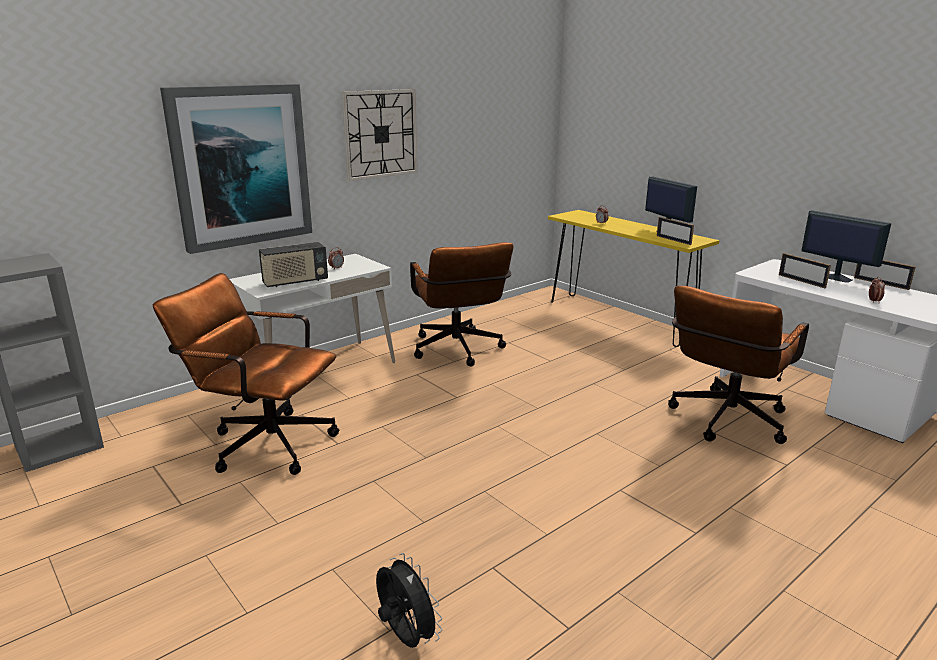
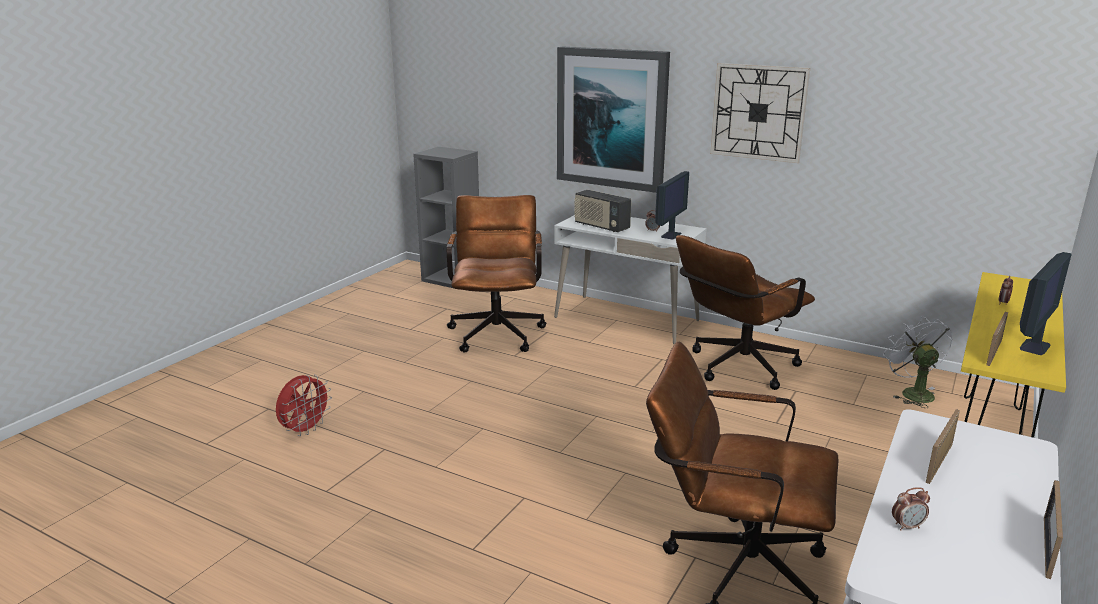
camera: 70 degrees right, 0 degrees up
black fan [376,553,442,648] -> red fan [276,374,332,436]
monitor [801,210,891,283] -> monitor moved to [655,171,689,240]
none -> white fan [883,316,952,408]

